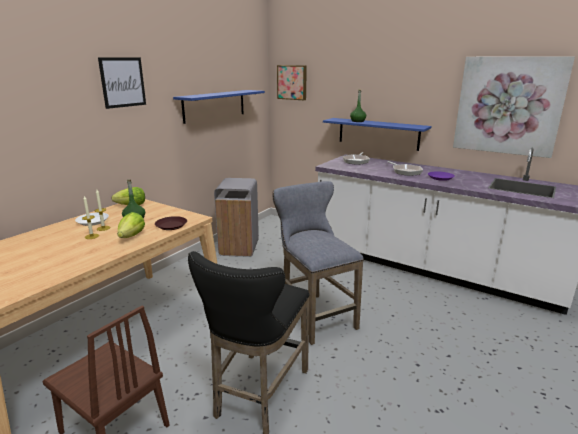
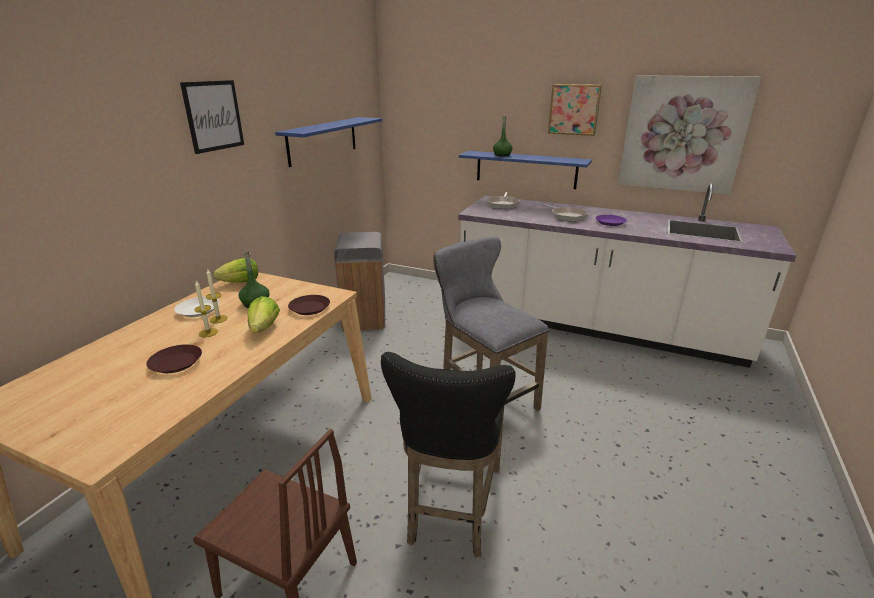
camera: 10 degrees left, 5 degrees up
picture [277,65,307,100] -> picture moved to [548,84,602,136]
none -> brown plate [146,344,202,373]

